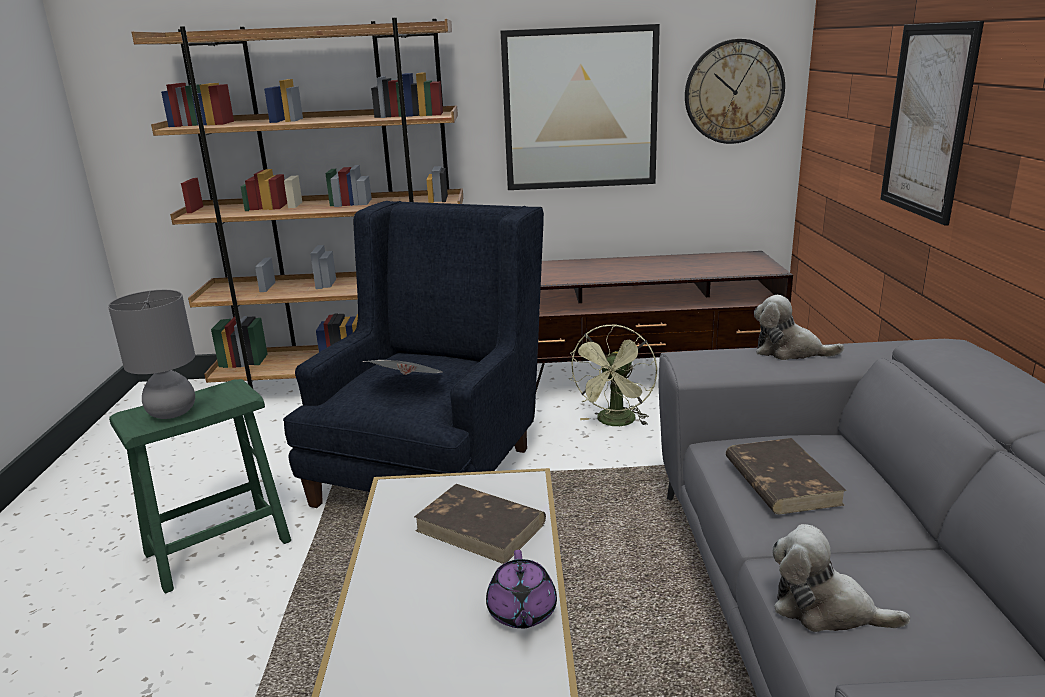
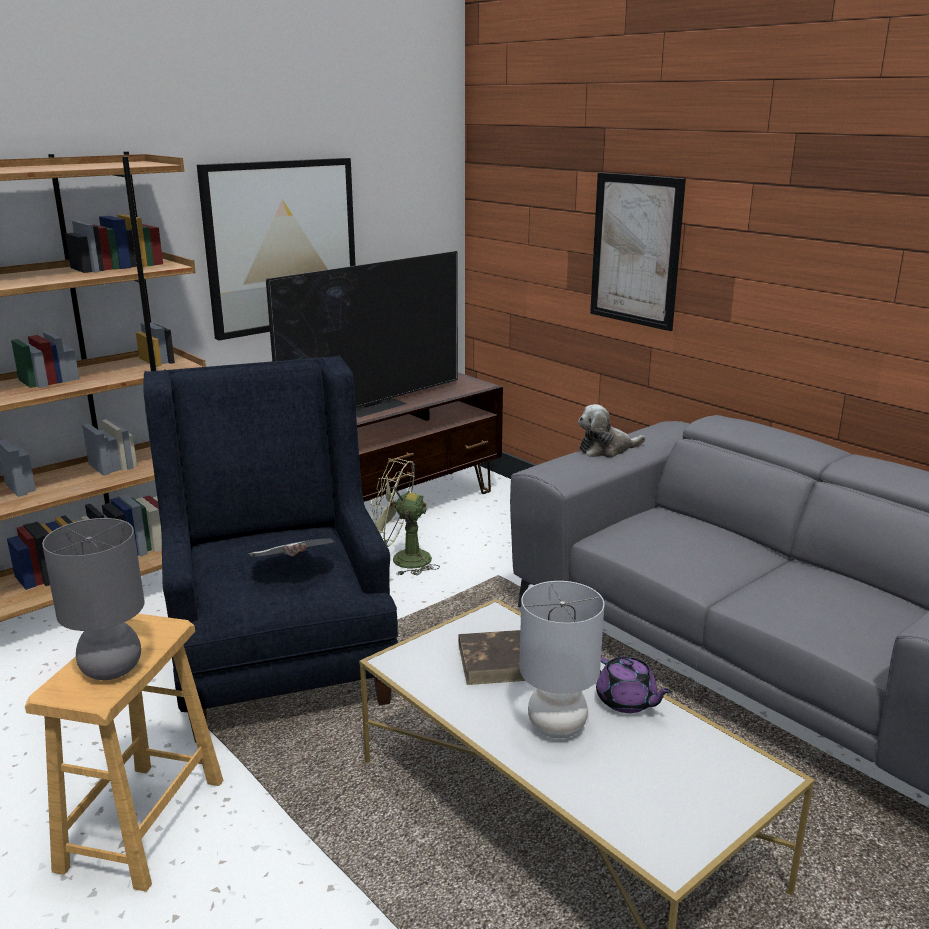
camera: 40 degrees left, 0 degrees up
green stool [109,379,291,593] -> brown stool [25,614,223,892]
green fan [568,324,657,426] -> green fan turned 120 degrees clockwise [370,458,440,575]
wall clock [685,39,785,144] -> none
brown book [726,438,847,514] -> none
plush toy [772,524,910,632] -> none
none -> television [266,251,458,418]
none -> grey table lamp [520,581,605,738]

